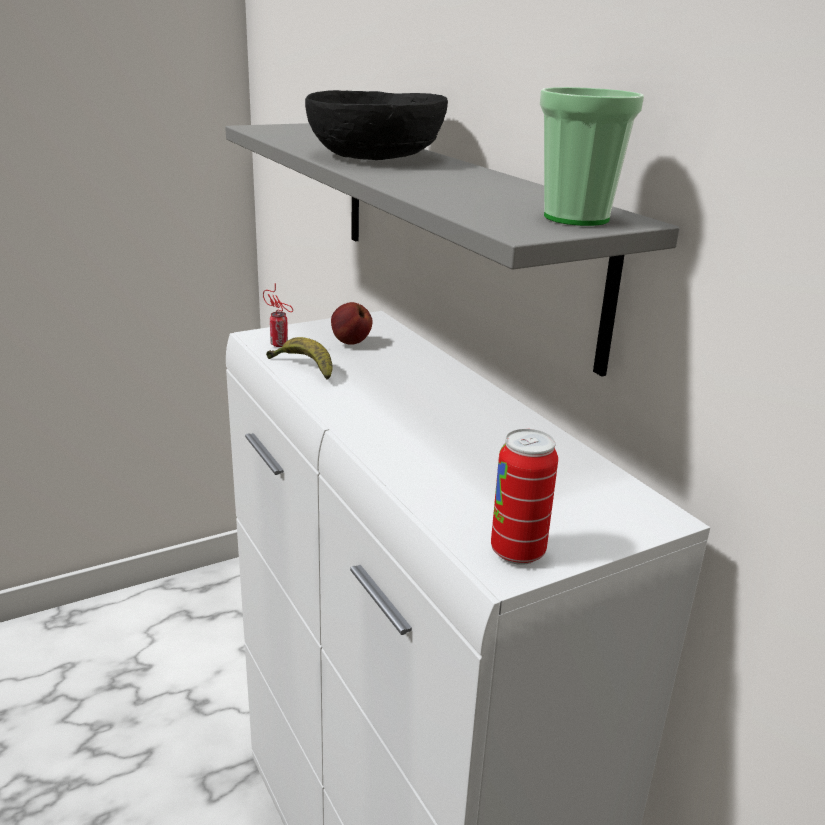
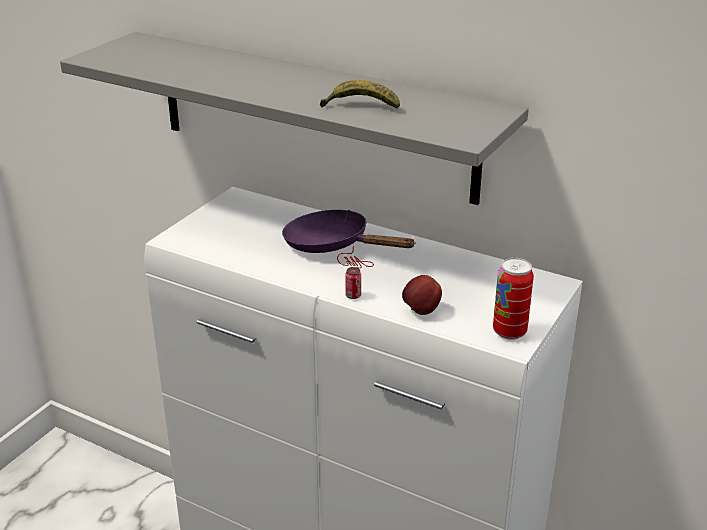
camera: 30 degrees left, 5 degrees up
can [263,283,293,347] -> can moved to [337,246,374,299]
banana [266,337,333,380] -> banana moved to [320,80,400,109]
black bowl [305,90,448,160] -> none
apple [331,302,373,345] -> apple moved to [402,275,442,315]
cup [540,87,644,226] -> none
none -> purple frying pan [282,210,416,253]

